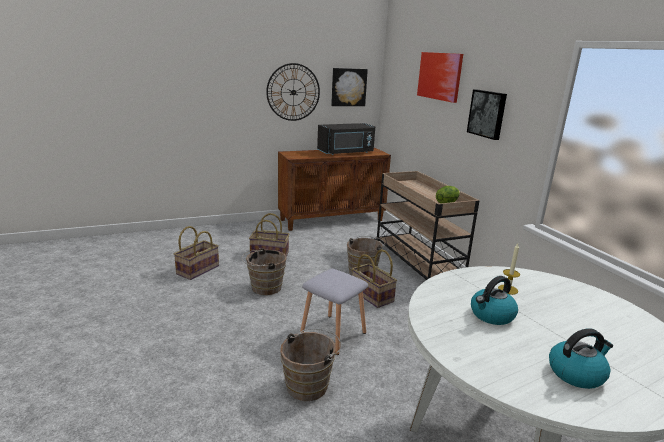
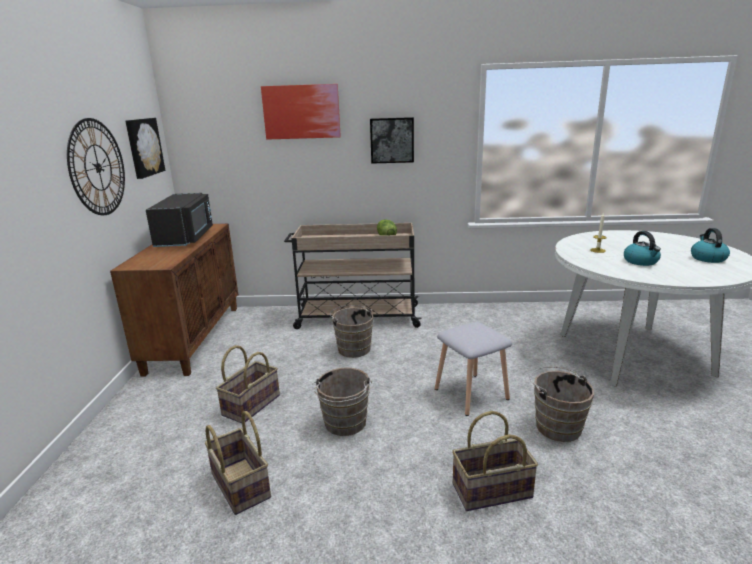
camera: 65 degrees left, 0 degrees up
basket [352,249,397,308] -> basket moved to [452,411,538,511]

